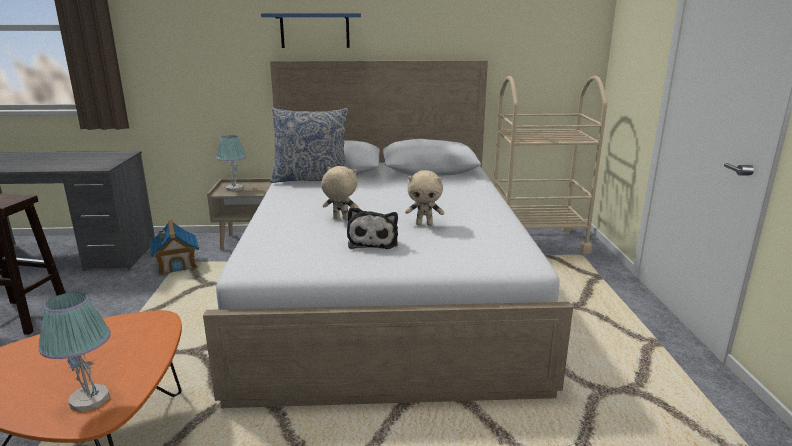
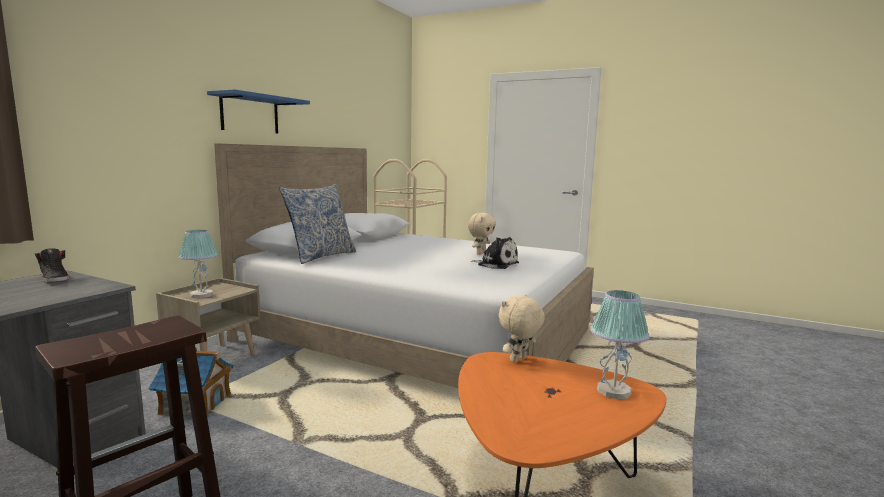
camera: 60 degrees left, 10 degrees down
beige plush toy [321,166,359,220] -> beige plush toy moved to [499,295,545,363]
none -> black shoe [35,248,69,283]

